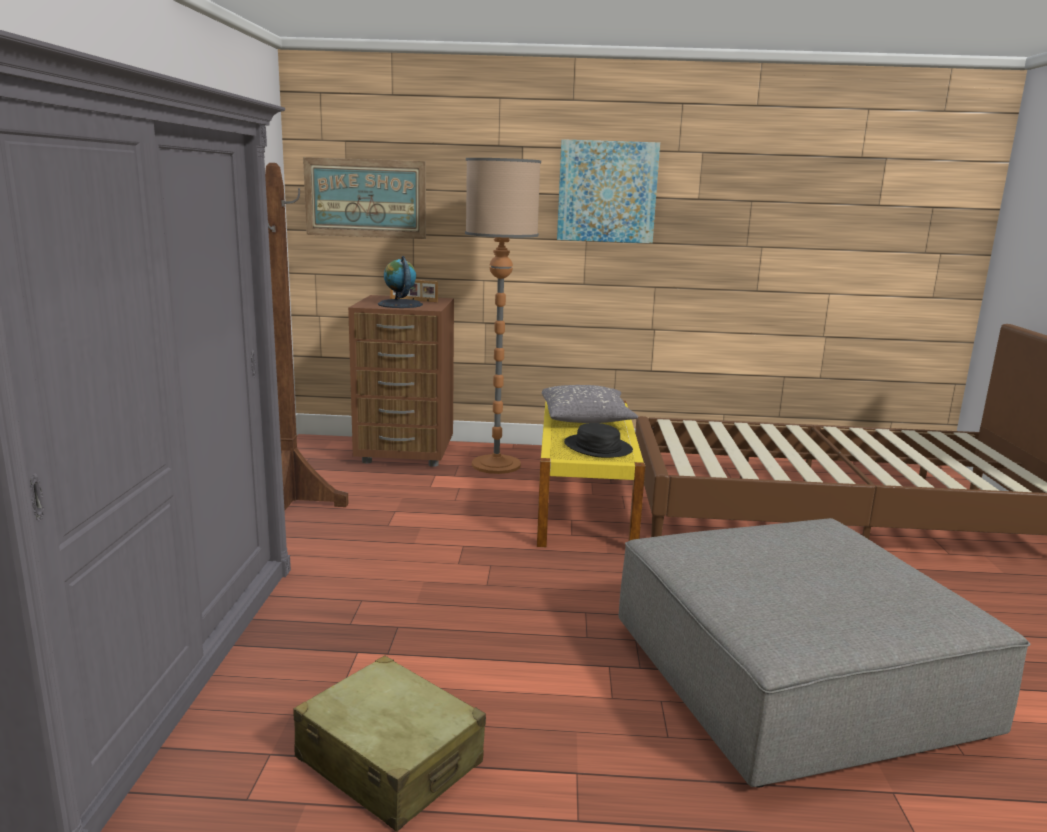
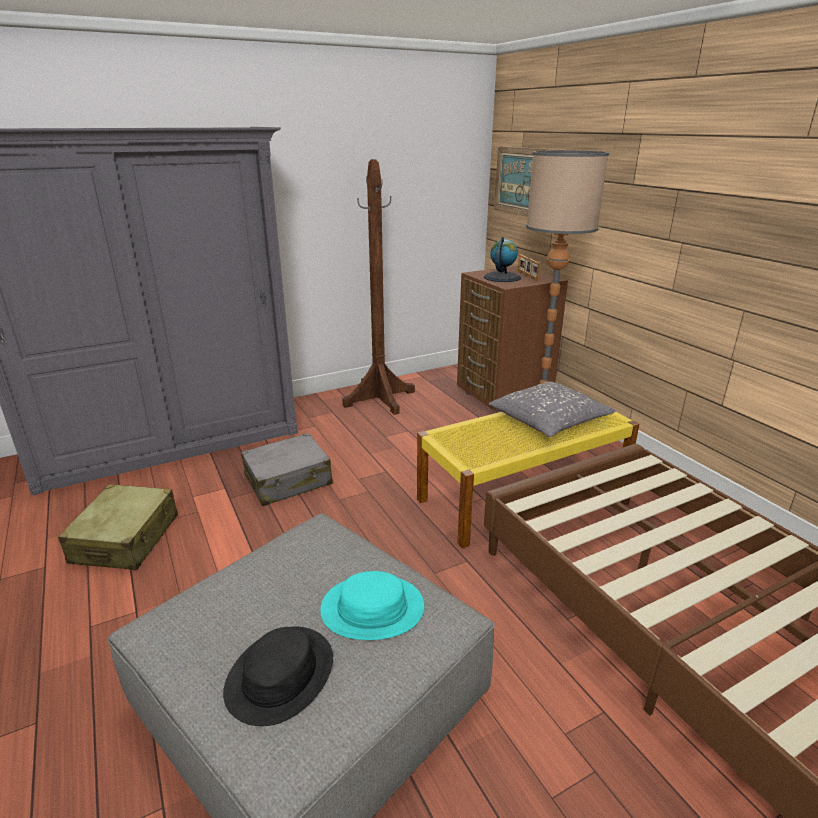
camera: 60 degrees right, 10 degrees up
picture [557,139,660,243] -> none
black hat [564,423,633,458] -> black hat moved to [223,627,333,726]
none -> grey suitcase [241,433,333,506]
none -> turquoise hat [320,571,424,640]

